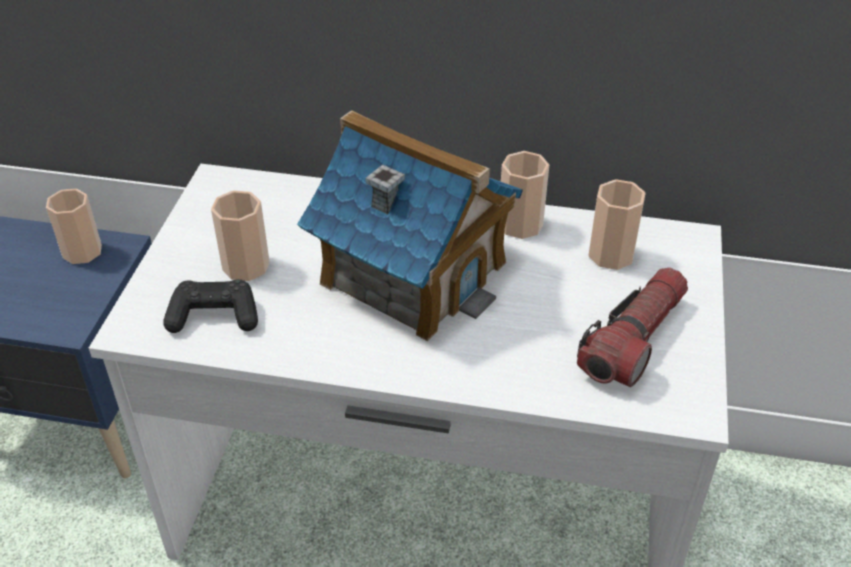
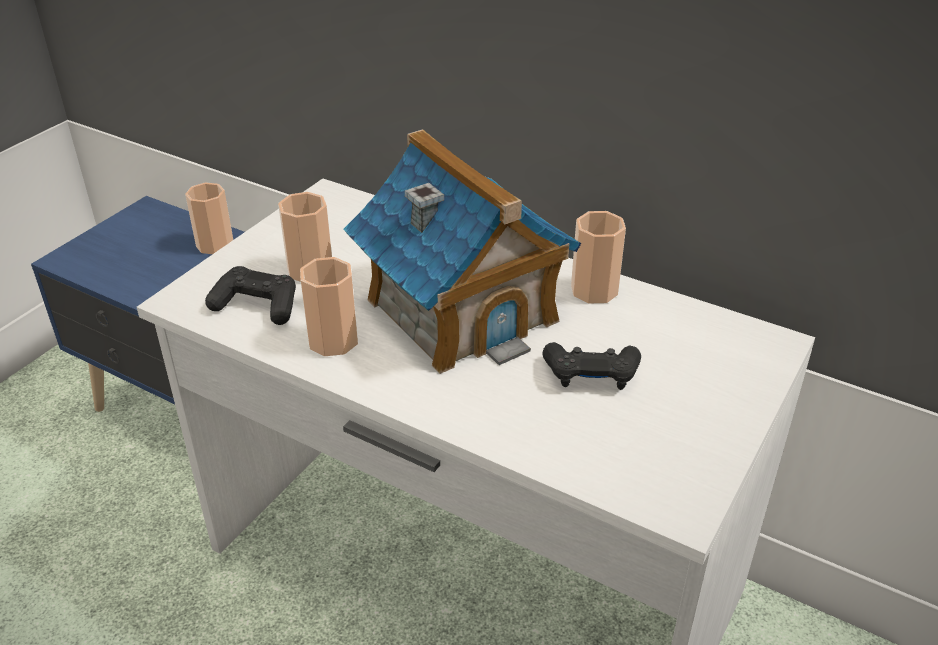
camera: 20 degrees right, 5 degrees down
flashlight [577,267,688,387] -> none
cup [588,179,646,270] -> cup moved to [300,257,358,356]
none -> black game controller [543,342,641,390]

